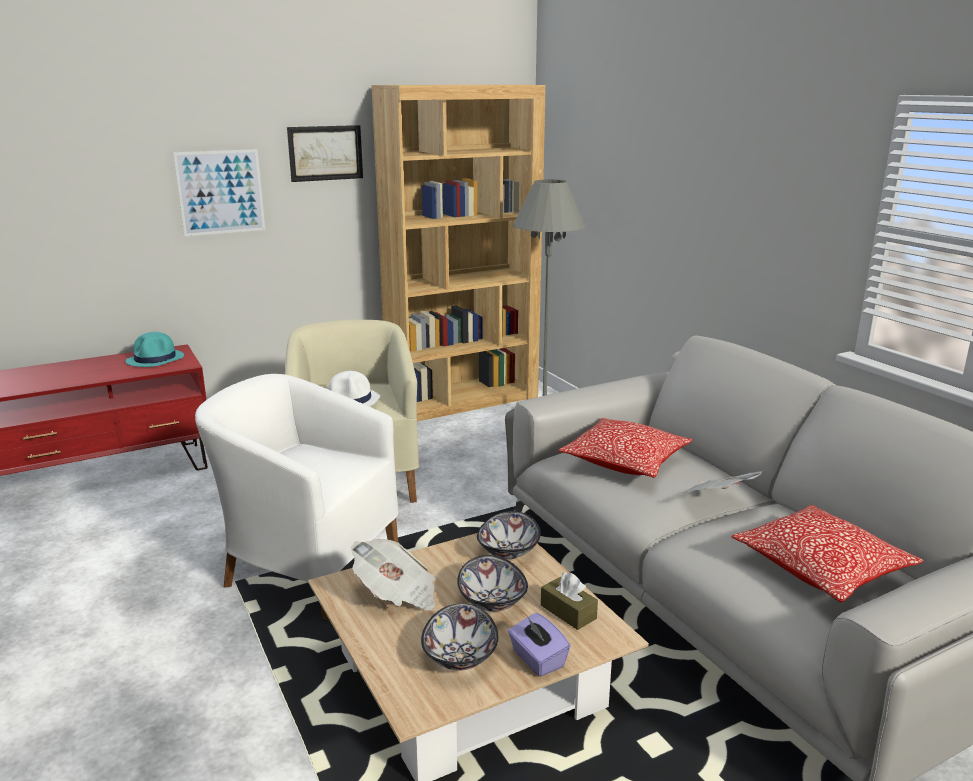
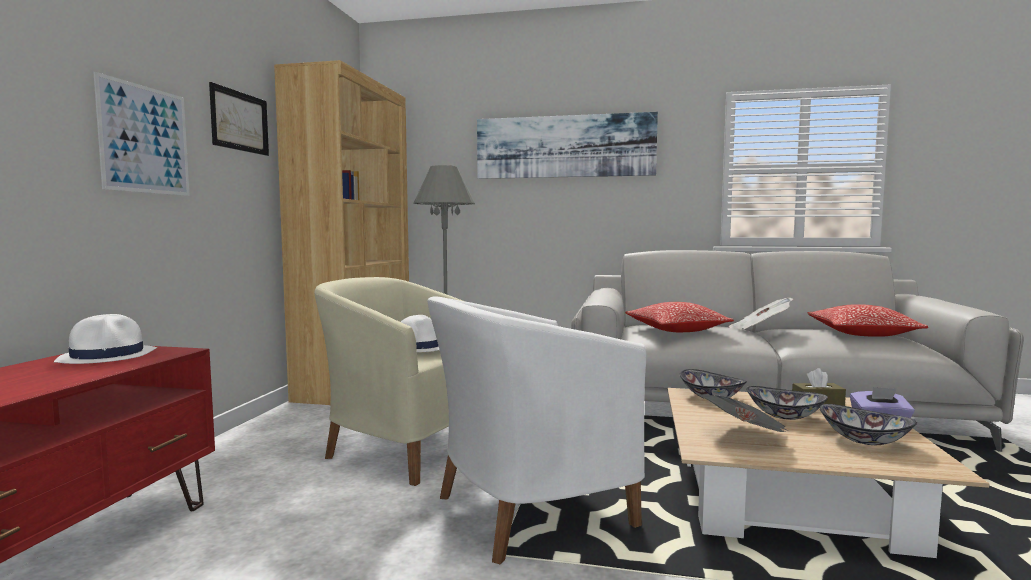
camera: 50 degrees left, 15 degrees down
turquoise hat [126,332,184,367] -> white hat [54,314,157,364]
none -> picture [477,112,658,179]

